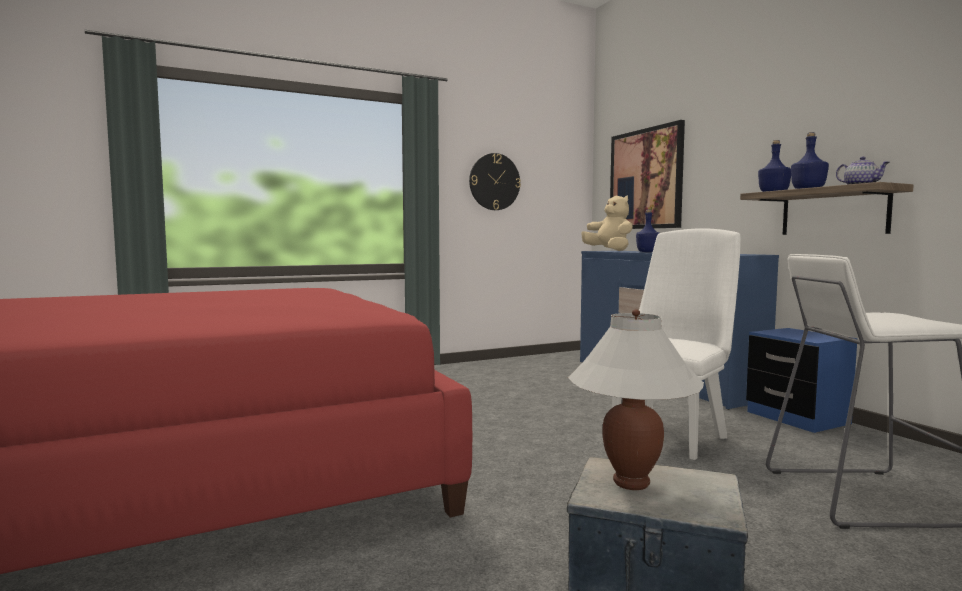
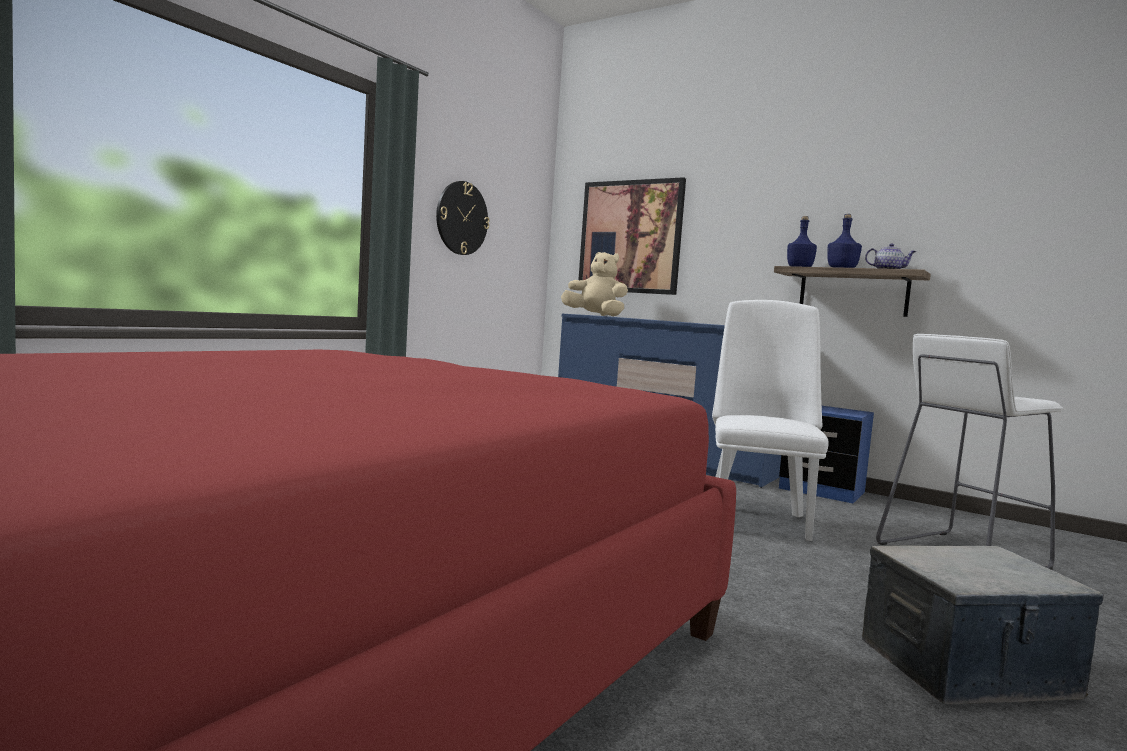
camera: 30 degrees left, 0 degrees up
white table lamp [568,309,704,490] -> none
blue bottle [636,209,659,252] -> none

